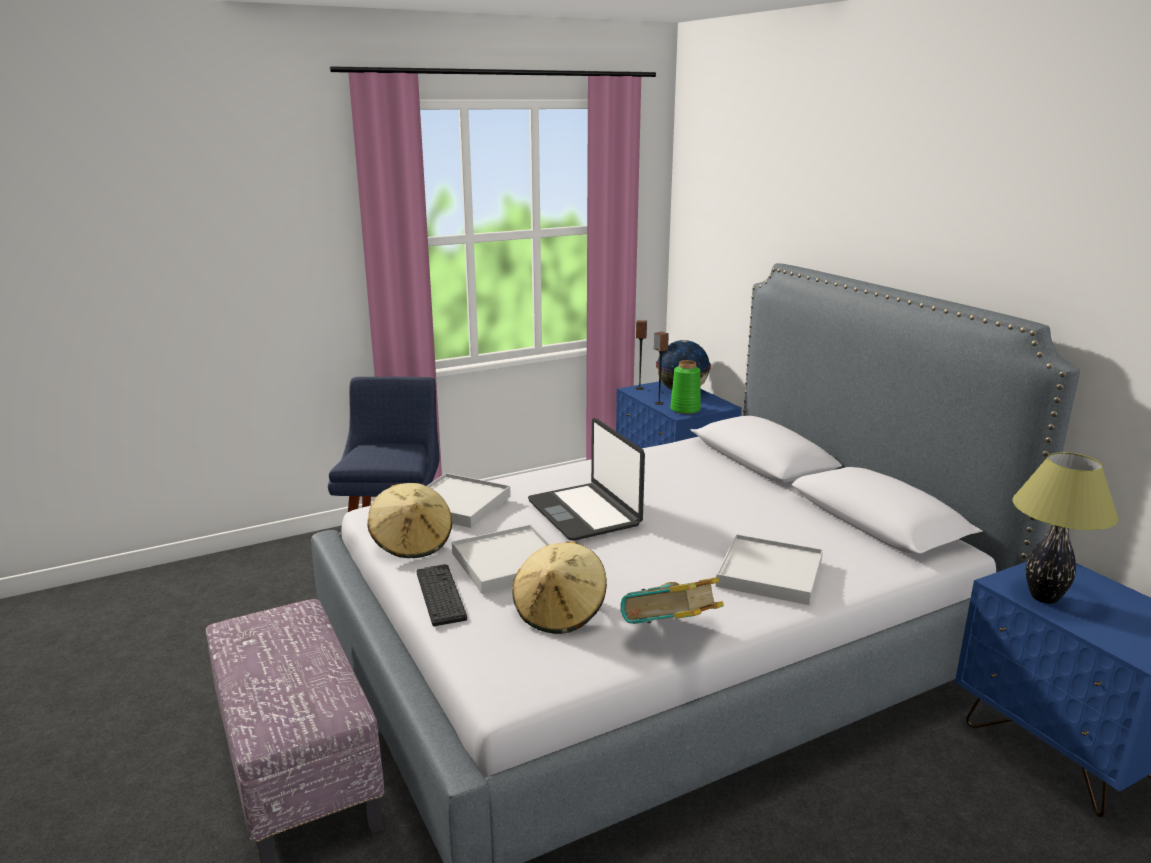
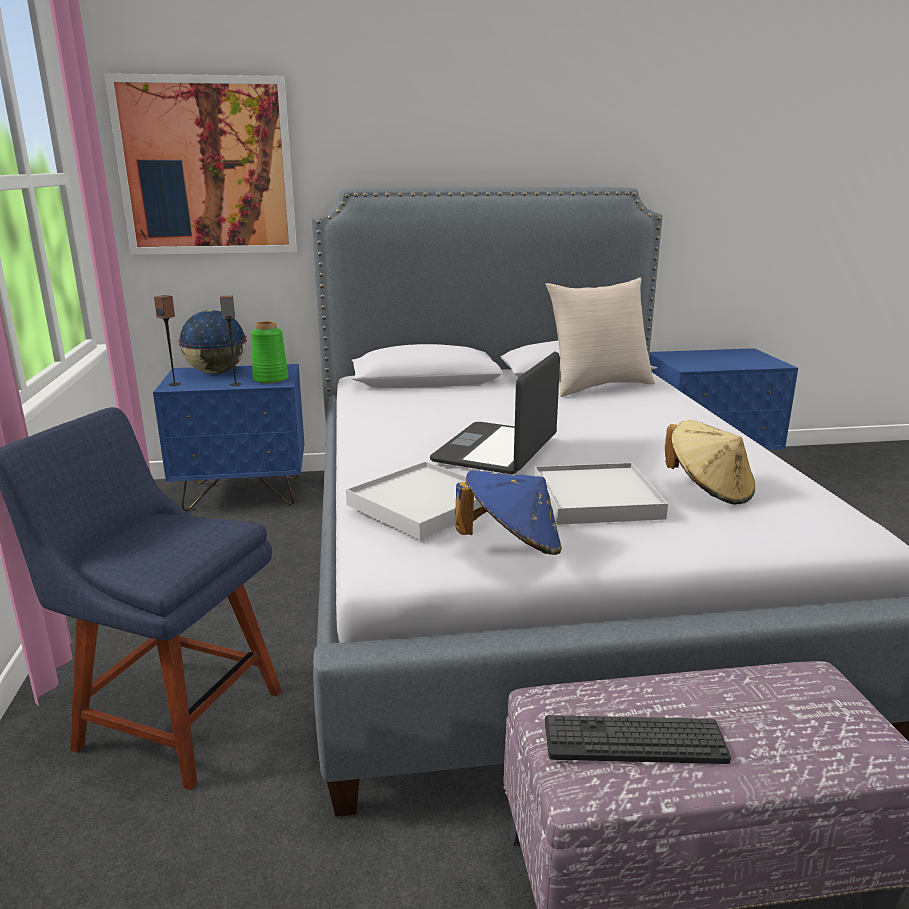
camera: 70 degrees left, 0 degrees up
beige hat [367,483,452,558] -> blue hat [455,470,562,555]
keyboard [416,564,467,626] -> keyboard moved to [545,715,731,764]
laptop [528,418,645,541] -> laptop turned 120 degrees clockwise [430,351,560,474]
book [620,577,724,624] -> none
white tray [716,534,823,605] -> none
table lamp [1012,452,1119,604] -> none
none -> picture [104,73,297,255]
none -> beige pillow [545,278,655,397]

